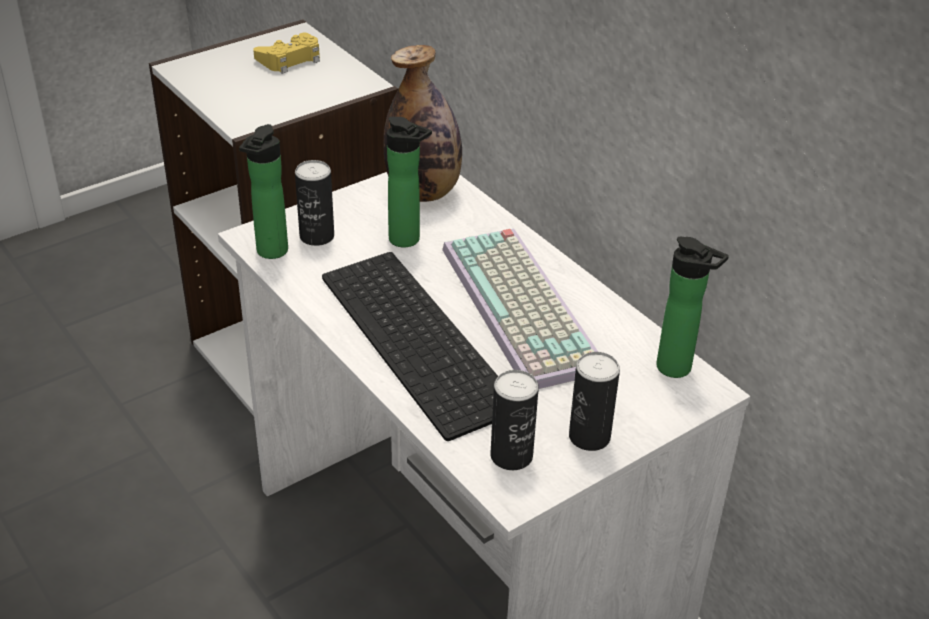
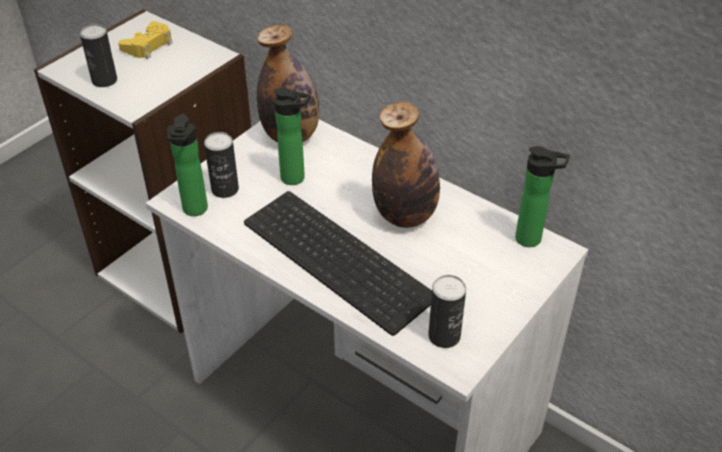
camera: 15 degrees left, 5 degrees up
keyboard [442,229,598,389] -> bottle [372,101,440,228]
can [569,352,620,451] -> can moved to [80,24,117,87]

